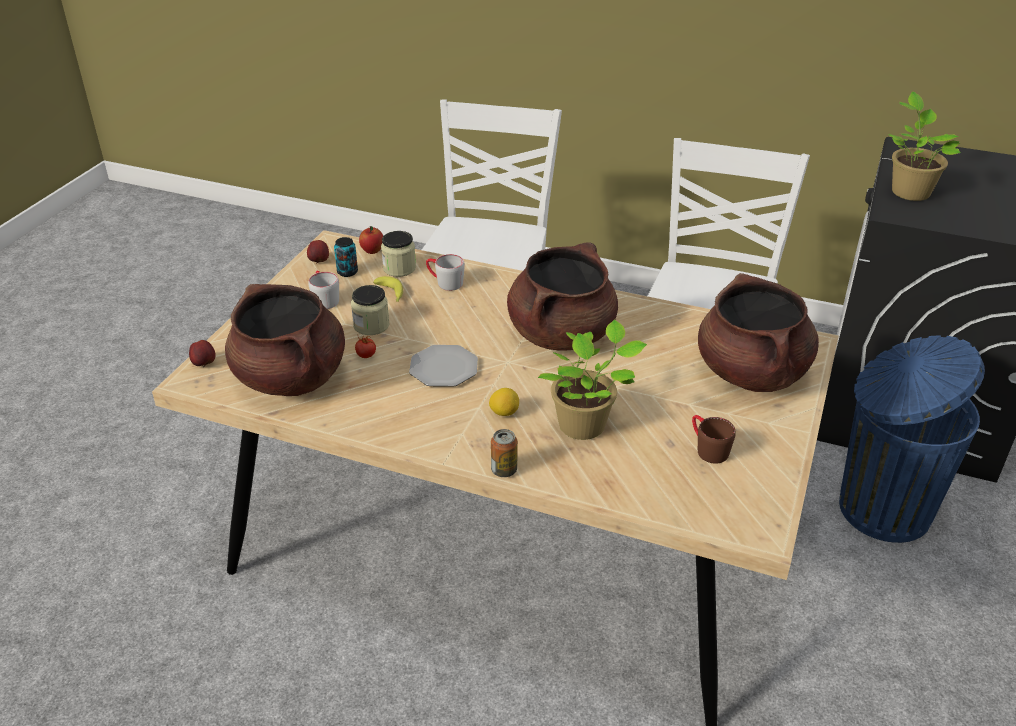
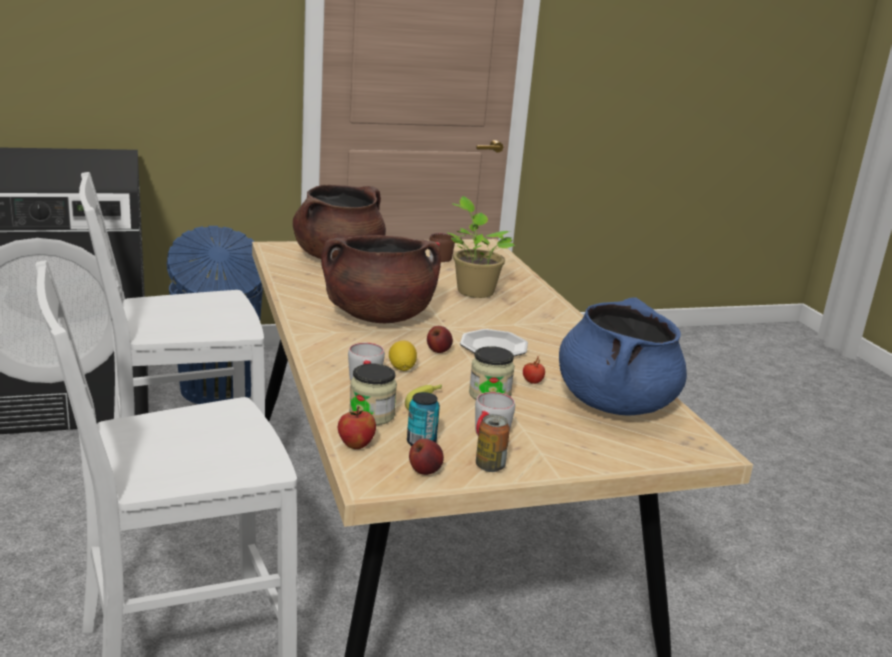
camera: 130 degrees left, 15 degrees down
apple [189,340,216,367] -> apple moved to [427,326,453,353]
brown cooking pot [225,284,345,396] -> blue cooking pot [559,297,687,416]
lemon [489,388,519,416] -> lemon moved to [389,340,417,371]
can [491,429,518,477] -> can moved to [476,414,510,472]
potted plant [889,92,961,201] -> none

